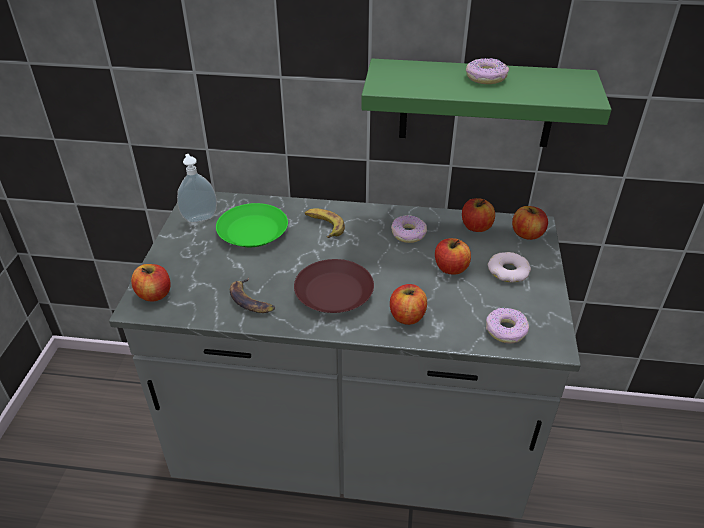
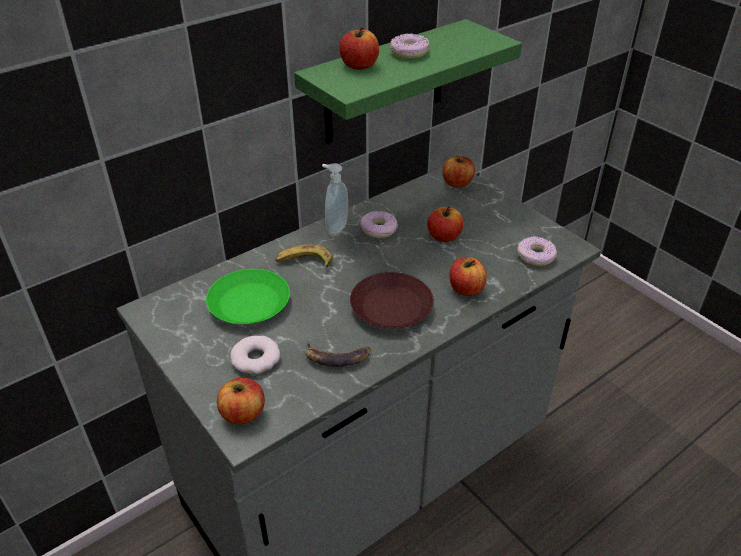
camera: 45 degrees left, 0 degrees up
soap dispenser [177,154,217,223] -> soap dispenser moved to [322,163,348,235]
apple [462,198,495,232] -> apple moved to [339,27,379,70]
donut [488,252,531,282] -> donut moved to [230,336,280,374]

